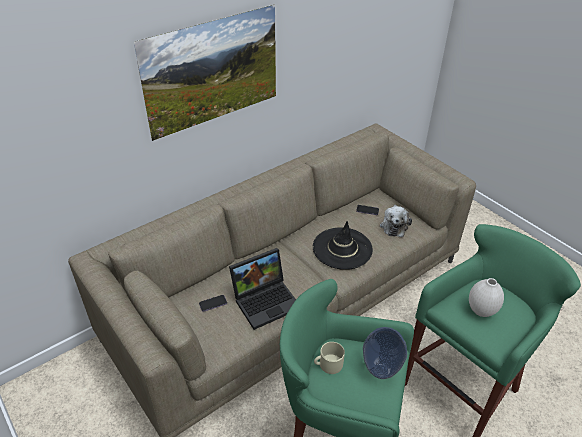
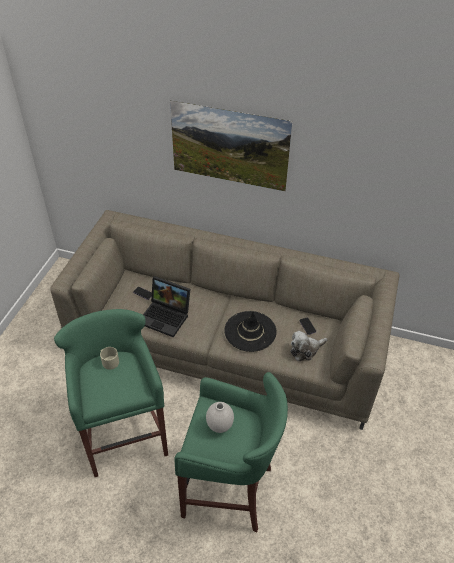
camera: 55 degrees right, 5 degrees up
vase [363,327,407,379] -> none

